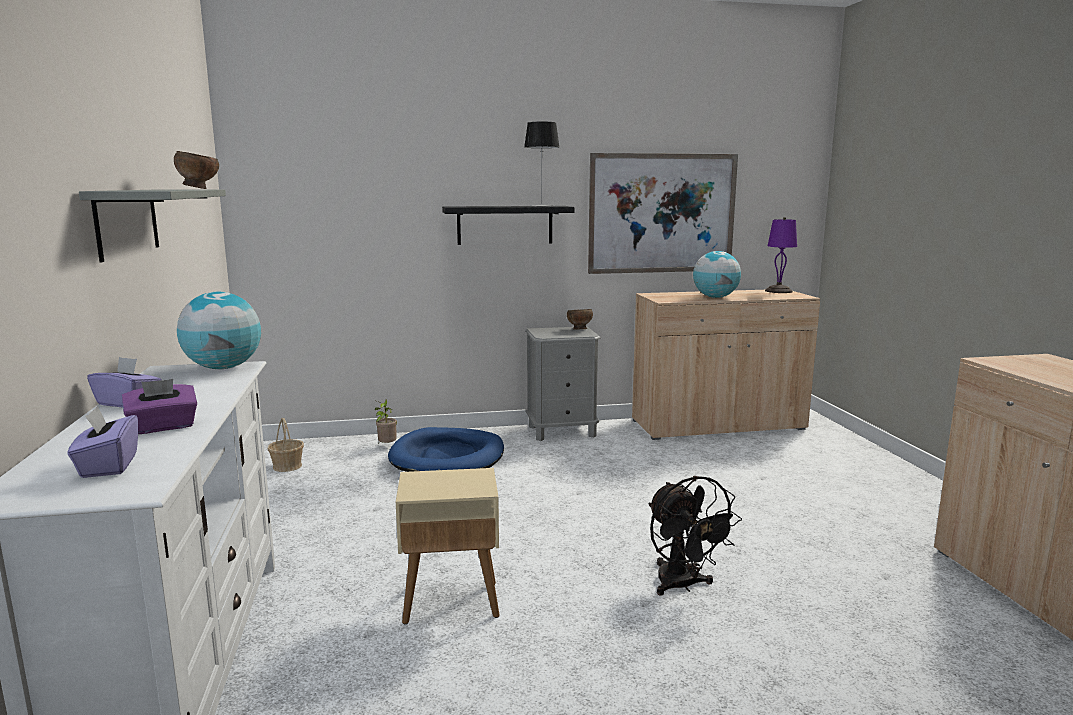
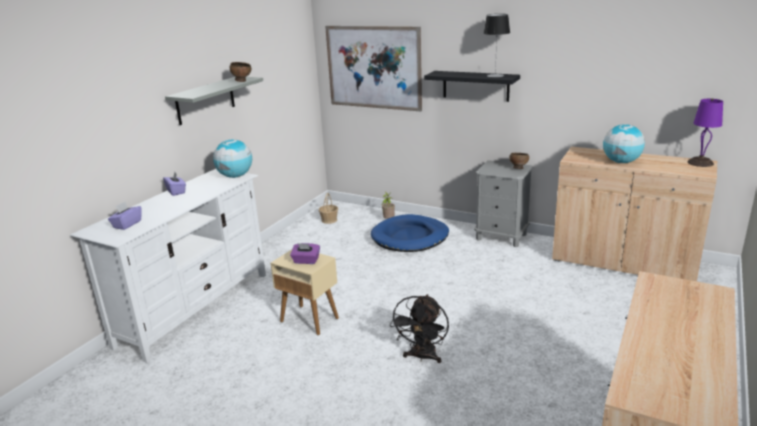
camera: 40 degrees right, 10 degrees up
purple tissue box [122,379,197,434] -> purple tissue box moved to [290,243,320,264]
picture [588,153,738,274] -> picture moved to [325,26,422,111]

